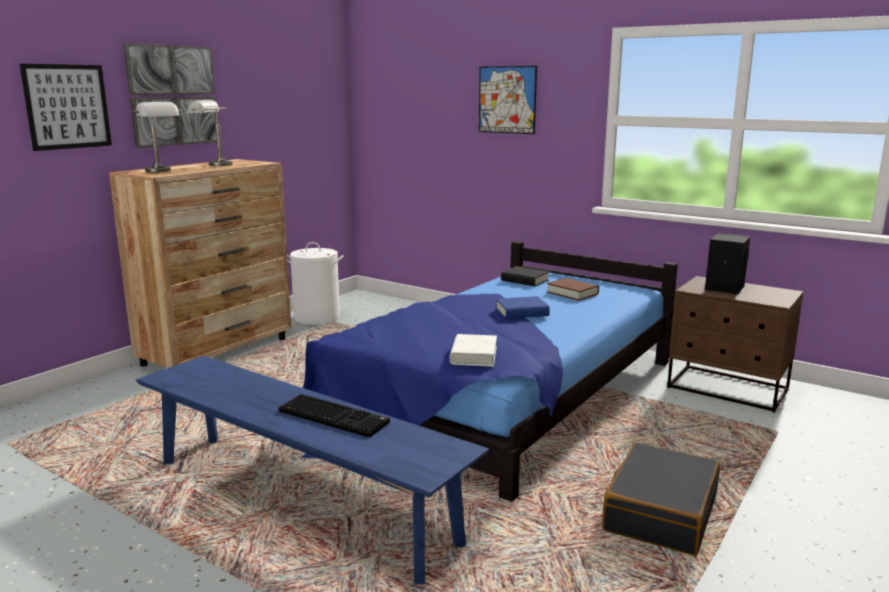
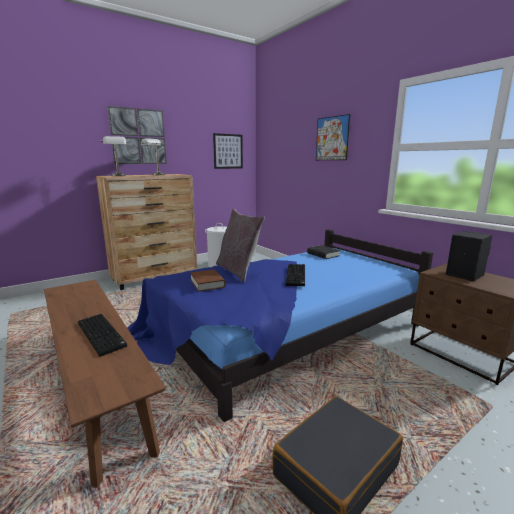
camera: 20 degrees right, 0 degrees up
picture [20,64,112,151] -> picture moved to [213,133,243,169]
blue bench [136,356,489,584] -> brown bench [44,280,166,488]
white book [450,334,497,367] -> none
blue book [496,296,550,319] -> keyboard [285,264,305,286]
brown book [547,278,599,301] -> brown book moved to [190,270,226,292]
none -> grey pillow [216,208,265,282]

